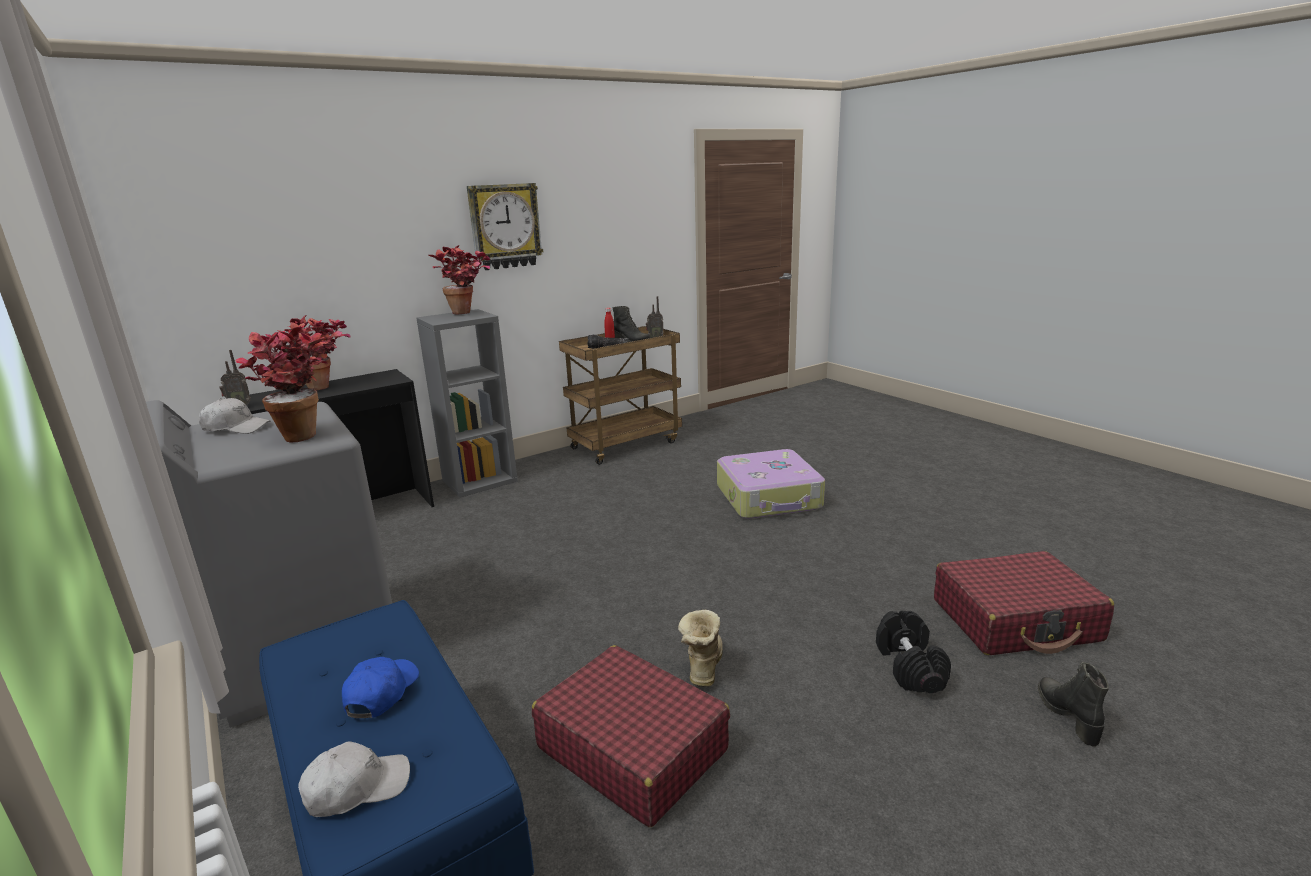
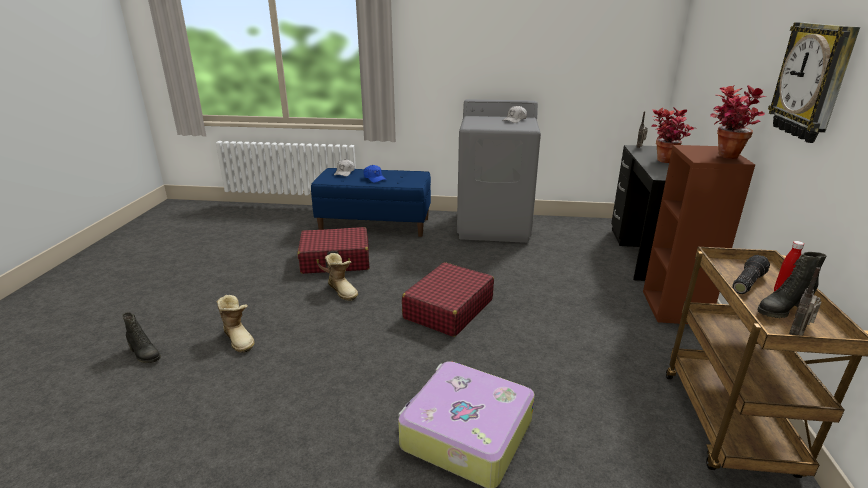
camera: 130 degrees right, 5 degrees up
potted plant [236,327,327,443] -> none
grey bookcase [416,309,518,498] -> brown bookcase [643,145,755,324]
black dumbbell [876,610,951,693] -> boot [216,295,255,353]
red suitcase [934,551,1114,655] -> red suitcase moved to [402,262,494,337]

